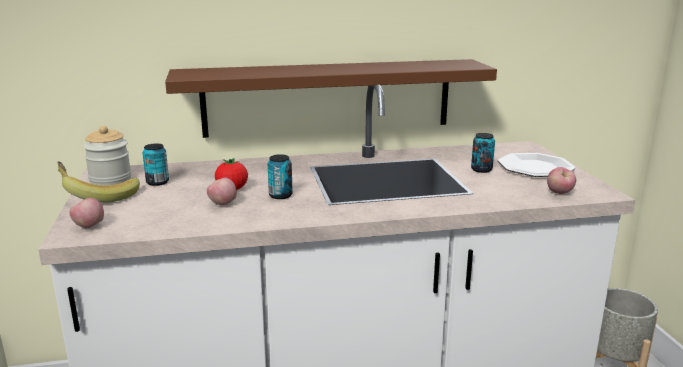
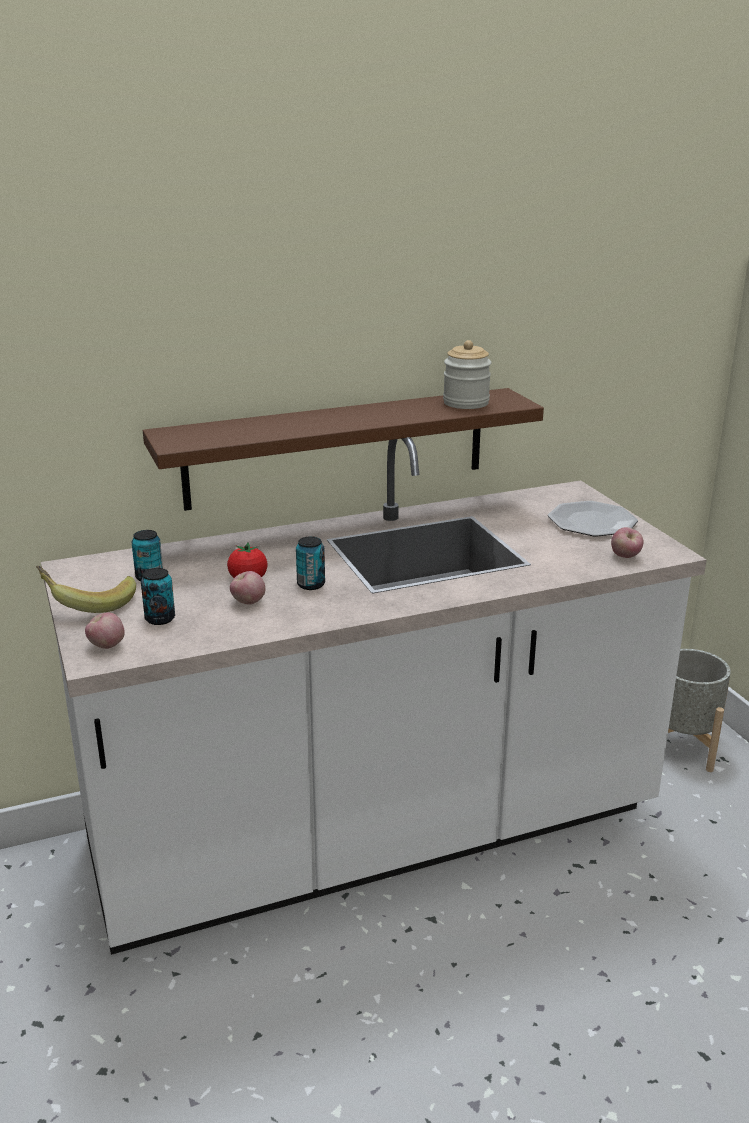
camera: 10 degrees left, 5 degrees up
jar [83,126,131,185] -> jar moved to [443,340,491,409]
can [471,133,495,173] -> can moved to [141,568,175,625]

